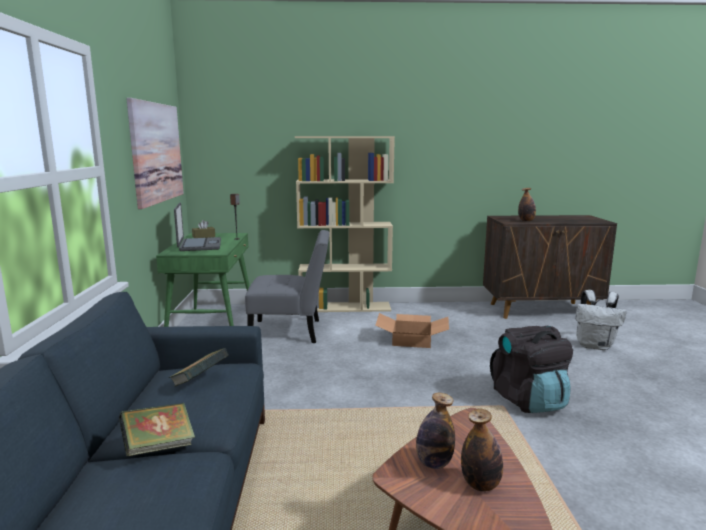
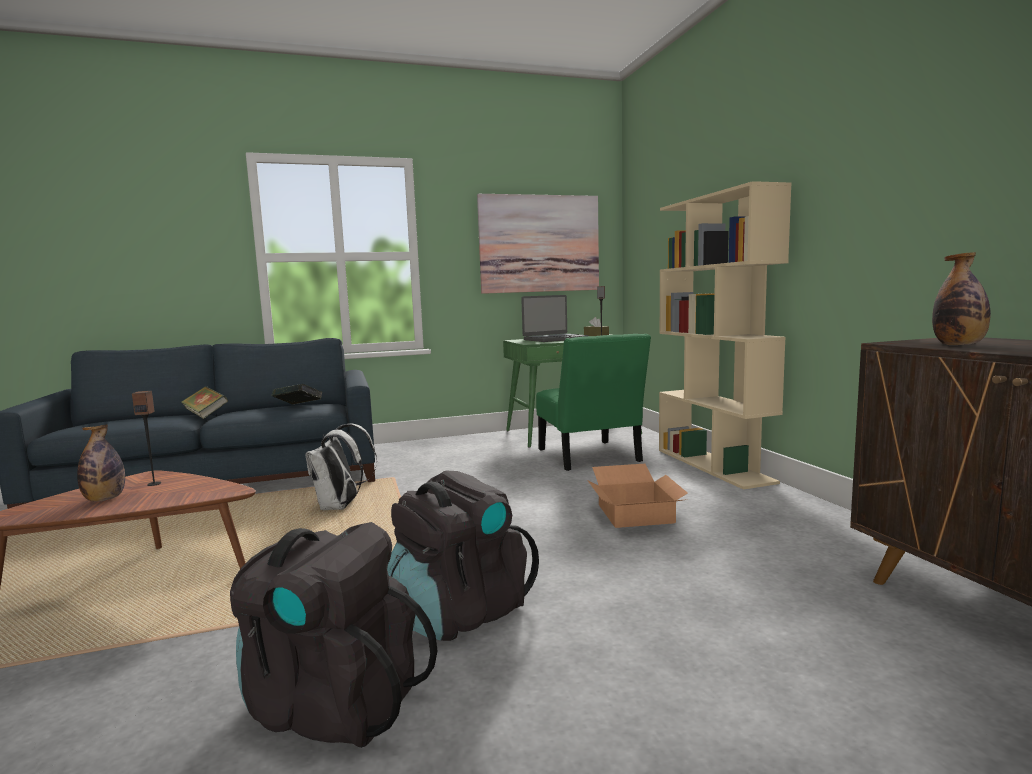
camera: 75 degrees right, 5 degrees down
grey chair [245,230,330,343] -> green chair [536,334,651,471]
bottle [416,393,455,469] -> speaker [132,391,161,486]
white backpack [576,290,627,350] -> white backpack moved to [305,423,377,510]
none -> black backpack [230,522,437,748]

